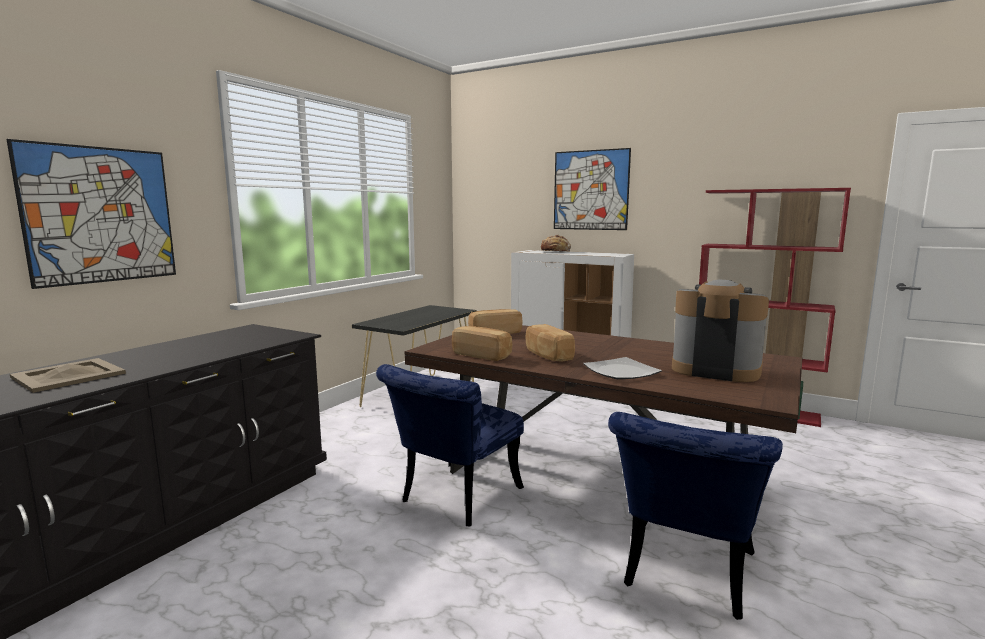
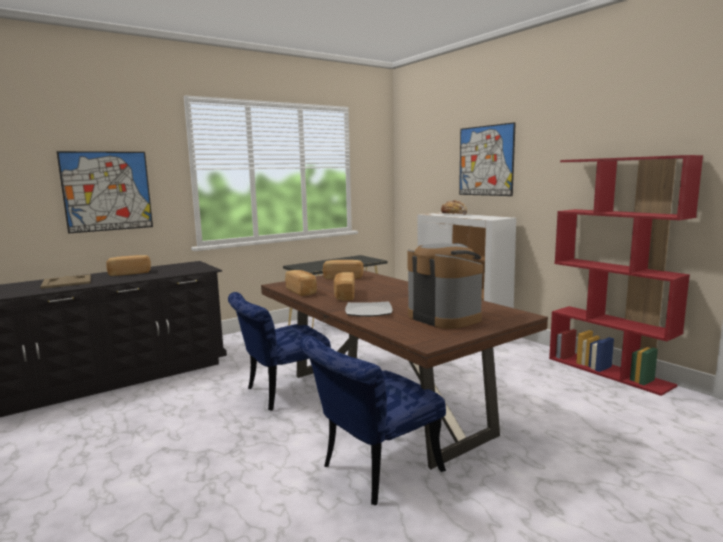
camera: 25 degrees right, 0 degrees up
none -> bread [107,255,151,276]

